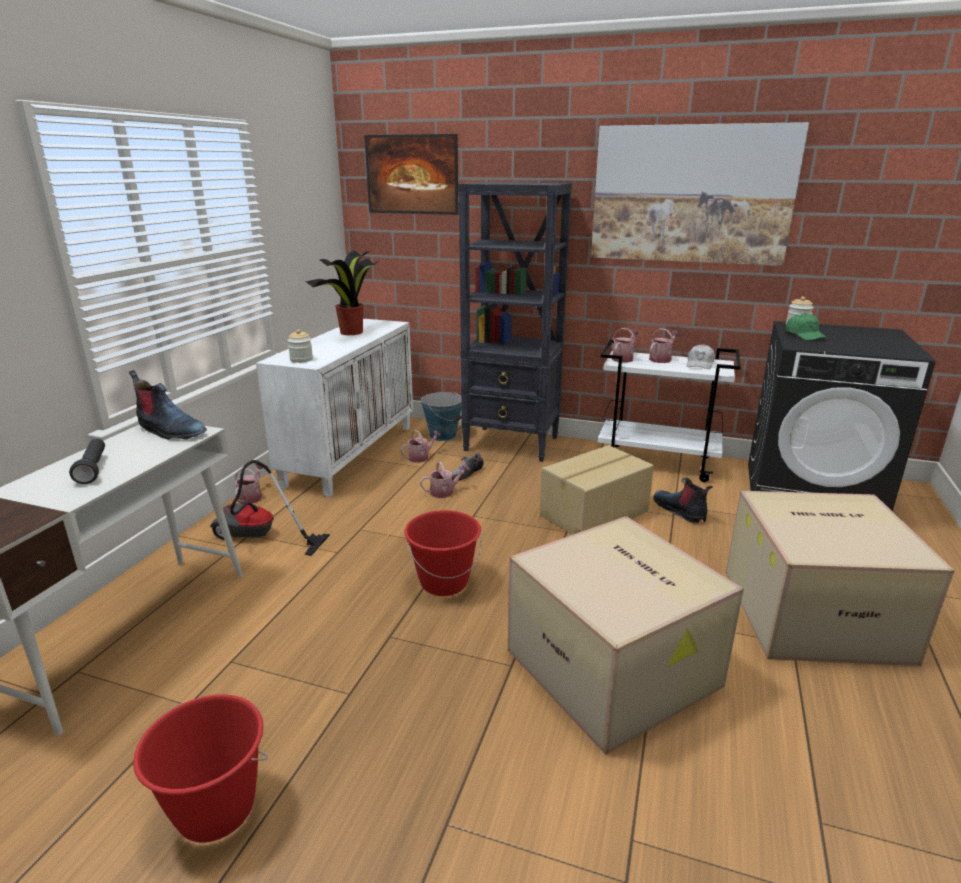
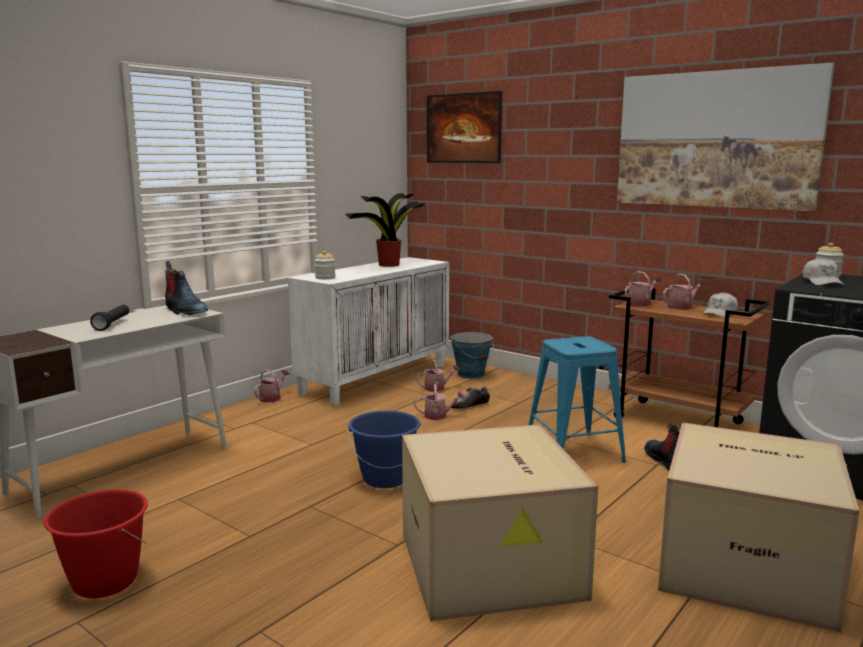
camera: 20 degrees right, 10 degrees down
vacuum cleaner [210,460,330,556] -> none
red bucket [404,510,482,596] -> blue bucket [347,411,422,488]
black bookcase [458,182,572,462] -> none
cardboard box [540,445,654,535] -> blue stool [529,336,626,462]
white cart [598,339,741,482] -> brown cart [608,288,771,427]
green cap [786,313,828,341] -> white cap [803,258,844,285]

